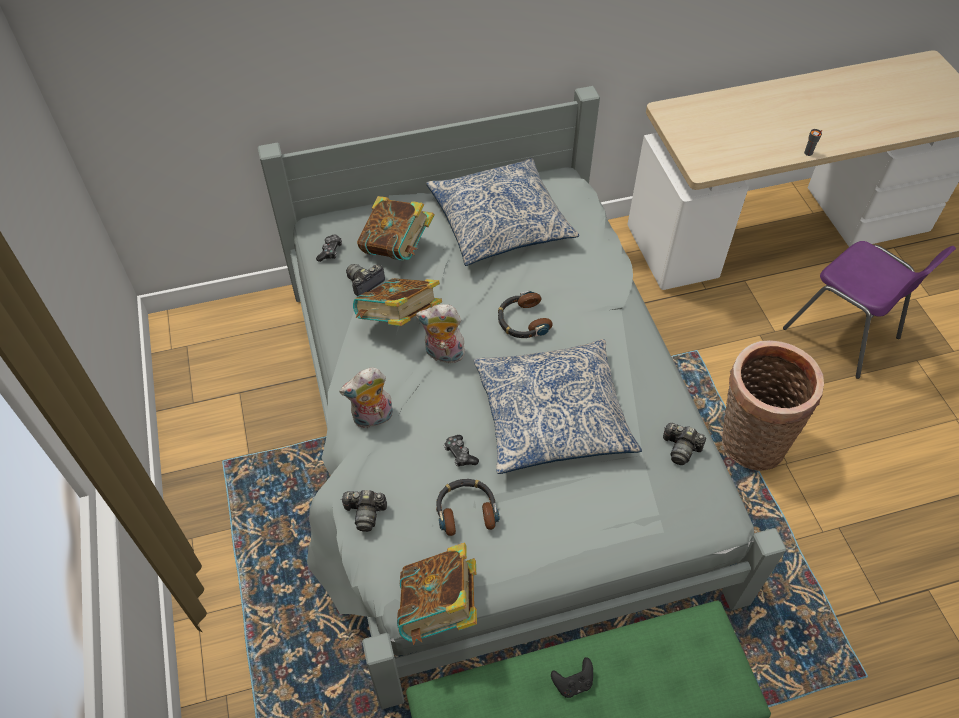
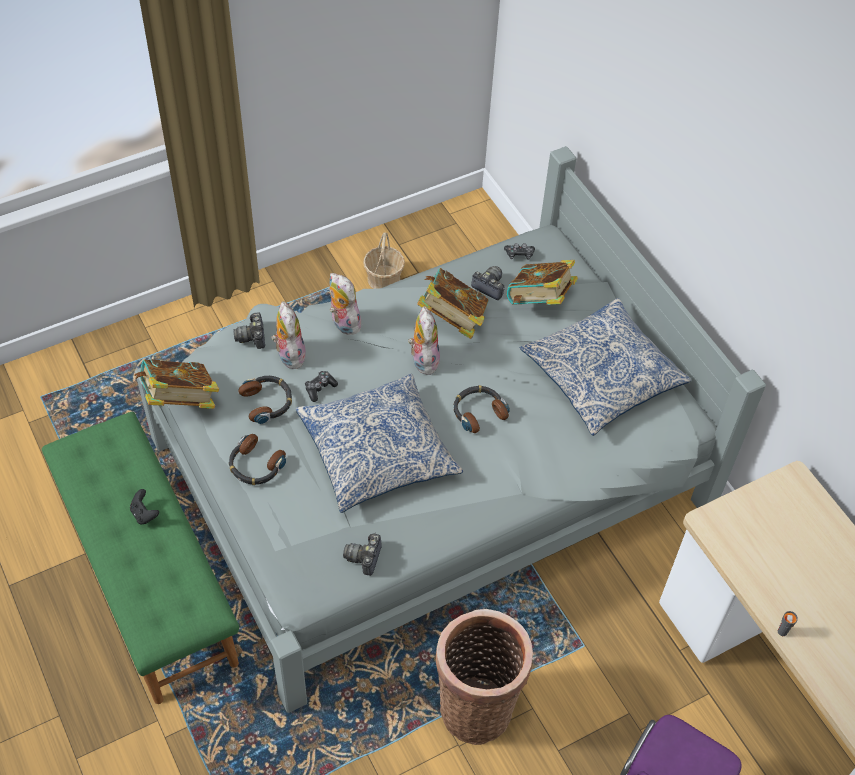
camera: 75 degrees right, 0 degrees up
none -> headphones [229,434,286,485]
none -> plush toy [272,301,306,369]
none -> basket [363,232,405,289]

